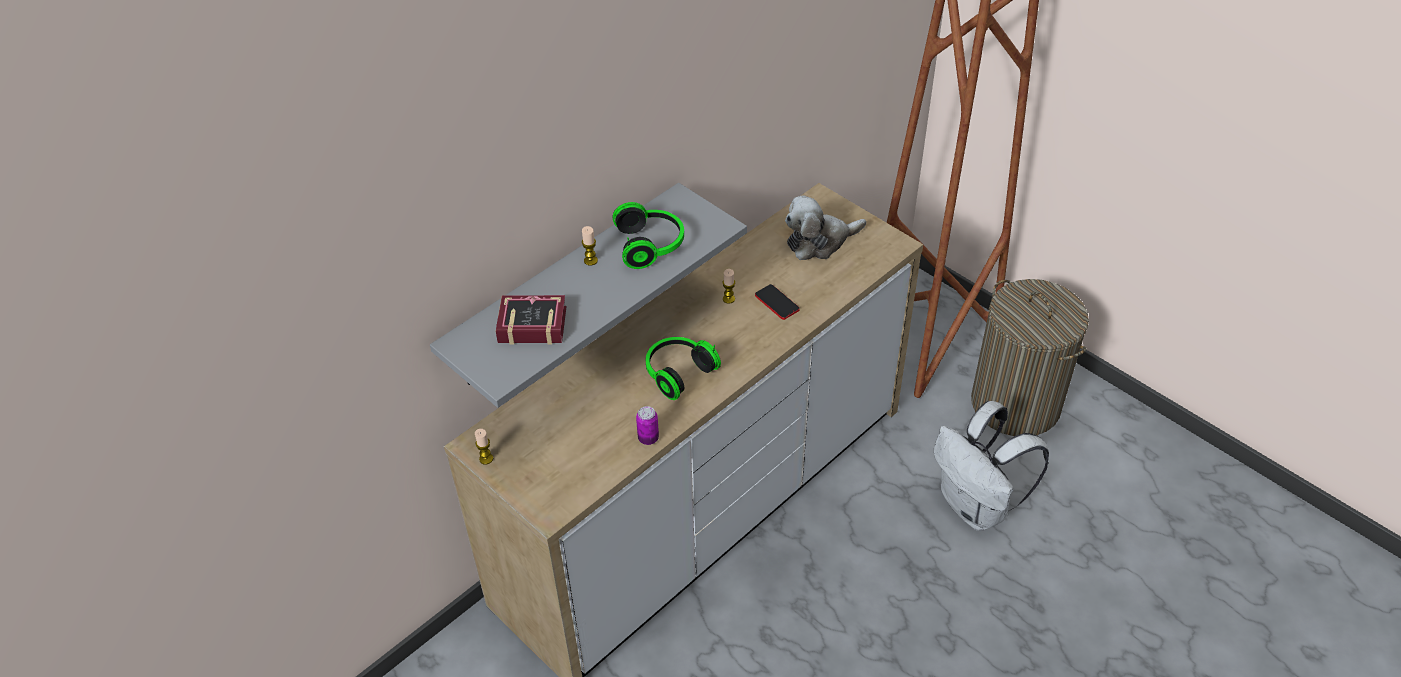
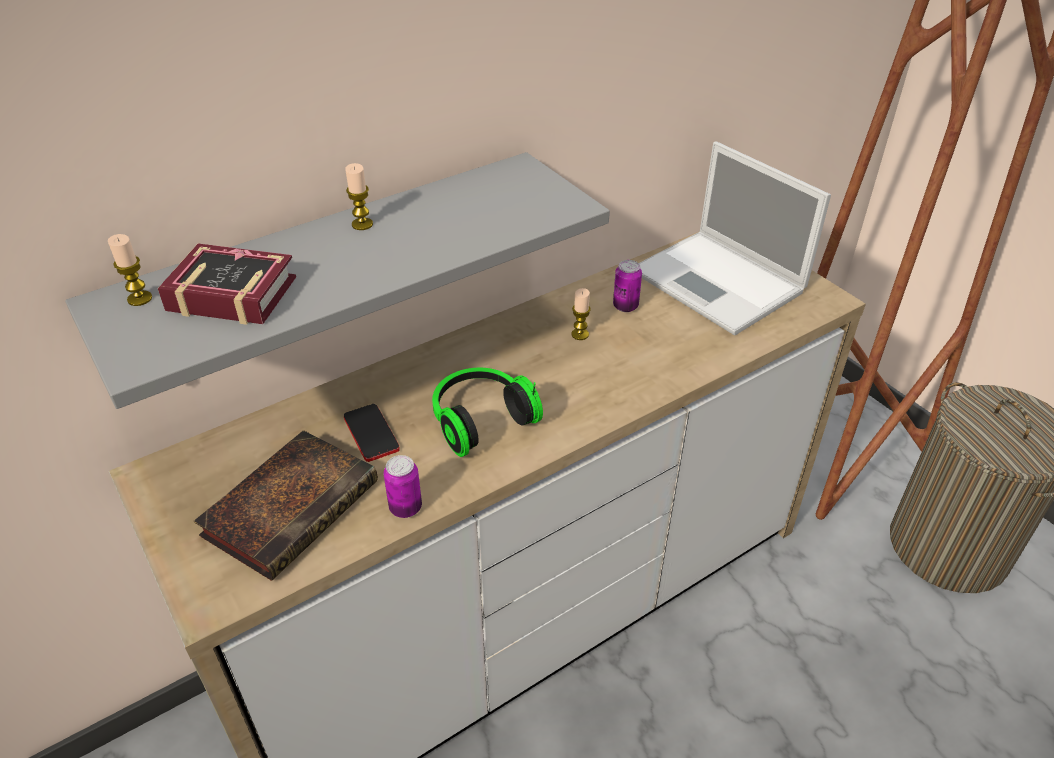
camera: 10 degrees right, 5 degrees down
candle [475,429,493,464] -> candle moved to [108,234,152,306]
headphones [612,202,684,269] -> none
phone [755,284,800,320] -> phone moved to [344,404,400,462]
plush toy [785,196,866,260] -> laptop [639,141,831,335]
white backpack [934,401,1049,531] -> none
none -> book [194,430,378,581]
none -> can [613,260,642,312]

